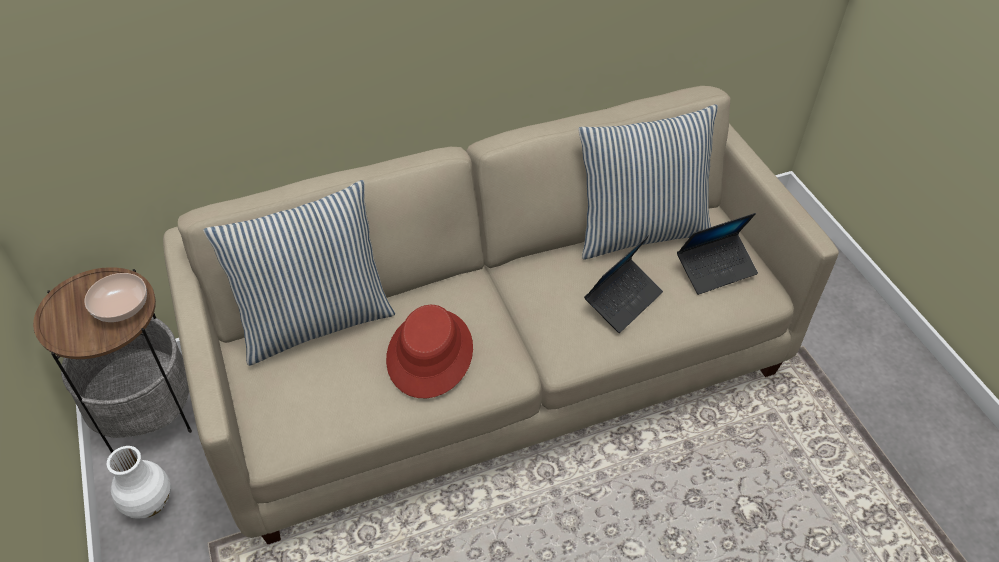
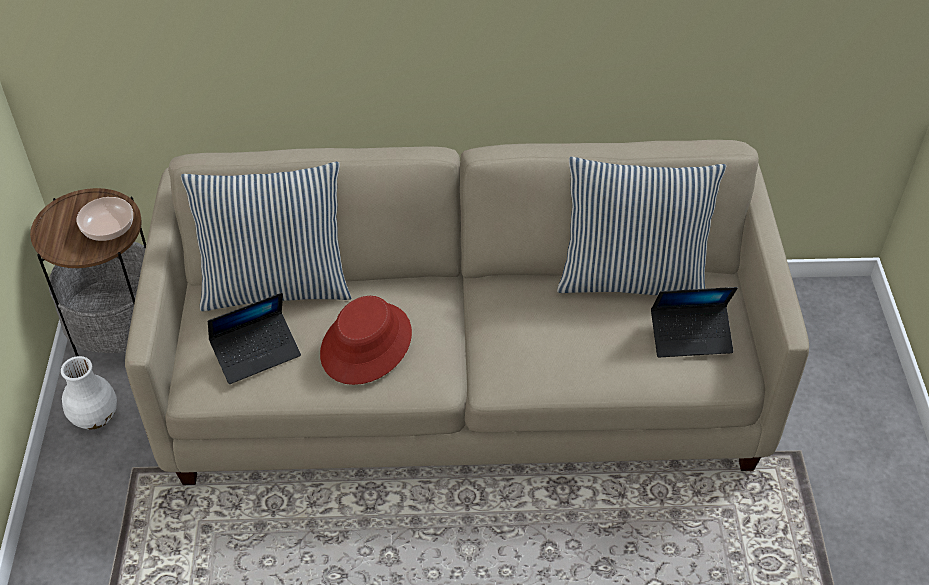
camera: 20 degrees right, 0 degrees up
laptop [584,235,663,333] -> laptop moved to [208,292,301,384]

